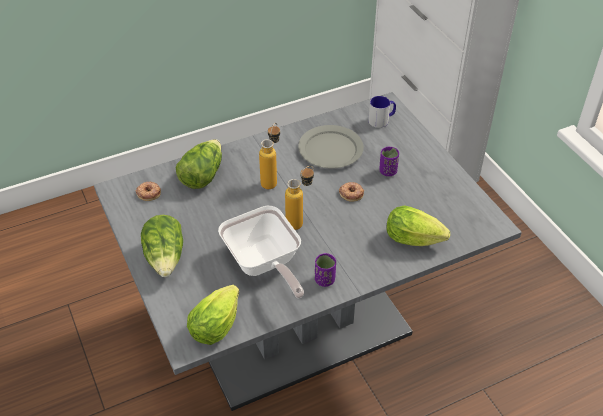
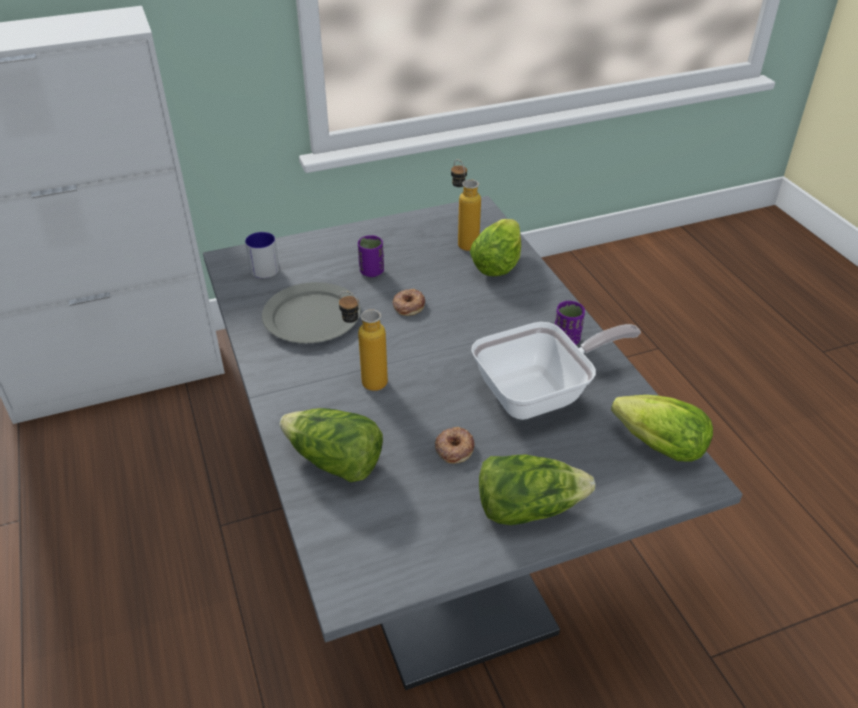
camera: 85 degrees left, 5 degrees down
donut [136,182,161,201] -> donut moved to [435,427,474,464]
bottle [285,166,314,230] -> bottle moved to [451,159,481,251]

